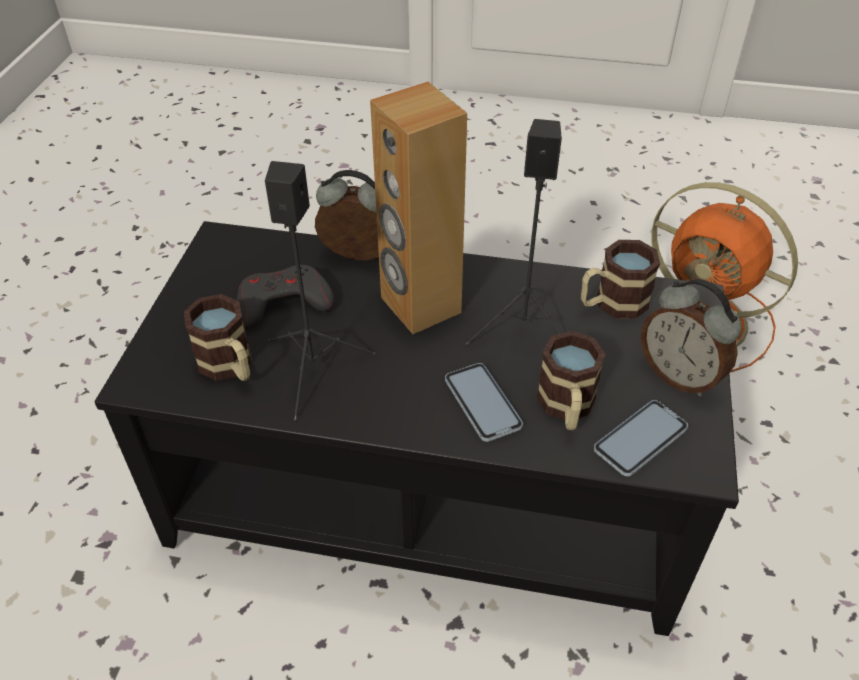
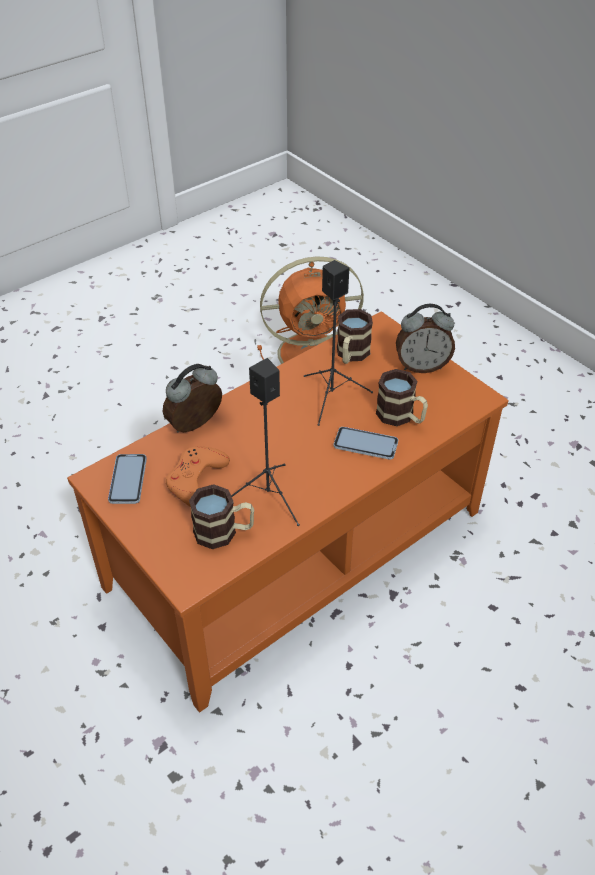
camera: 50 degrees left, 0 degrees up
black coffee table [95,221,739,636] -> orange coffee table [67,311,509,713]
grey game controller [237,265,334,328] -> orange game controller [165,447,230,507]
brown speaker [370,82,467,334] -> none
phone [594,400,688,476] -> phone moved to [108,454,147,504]

